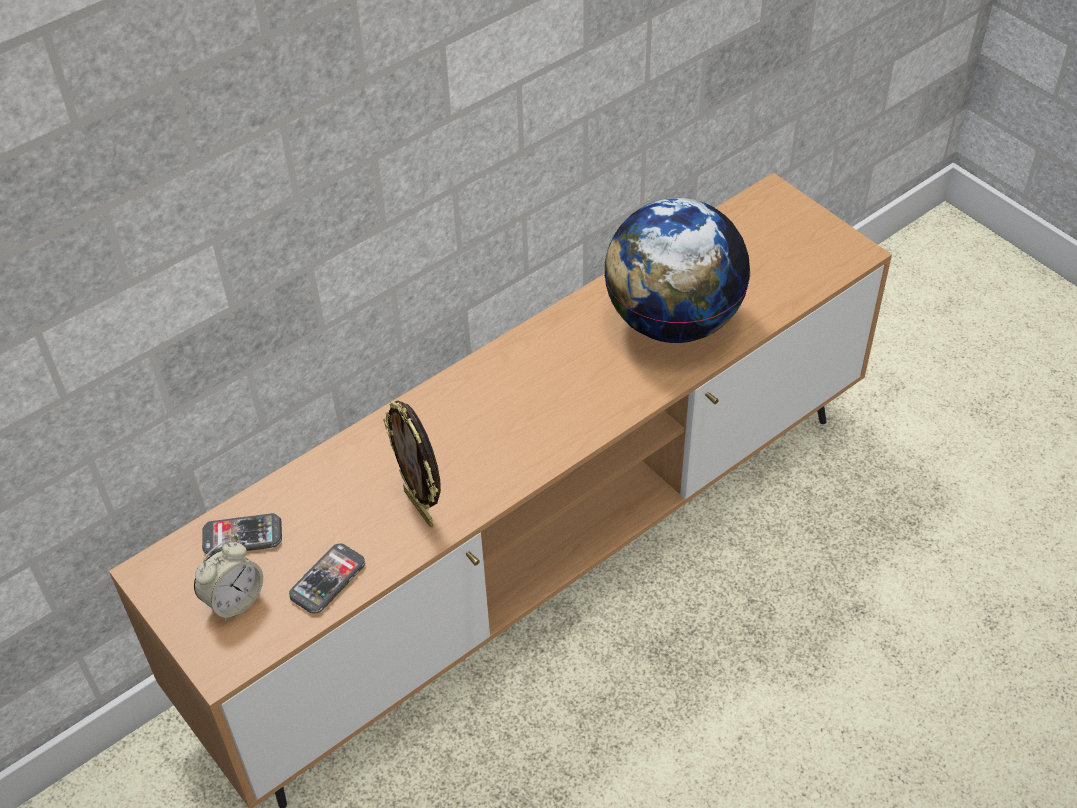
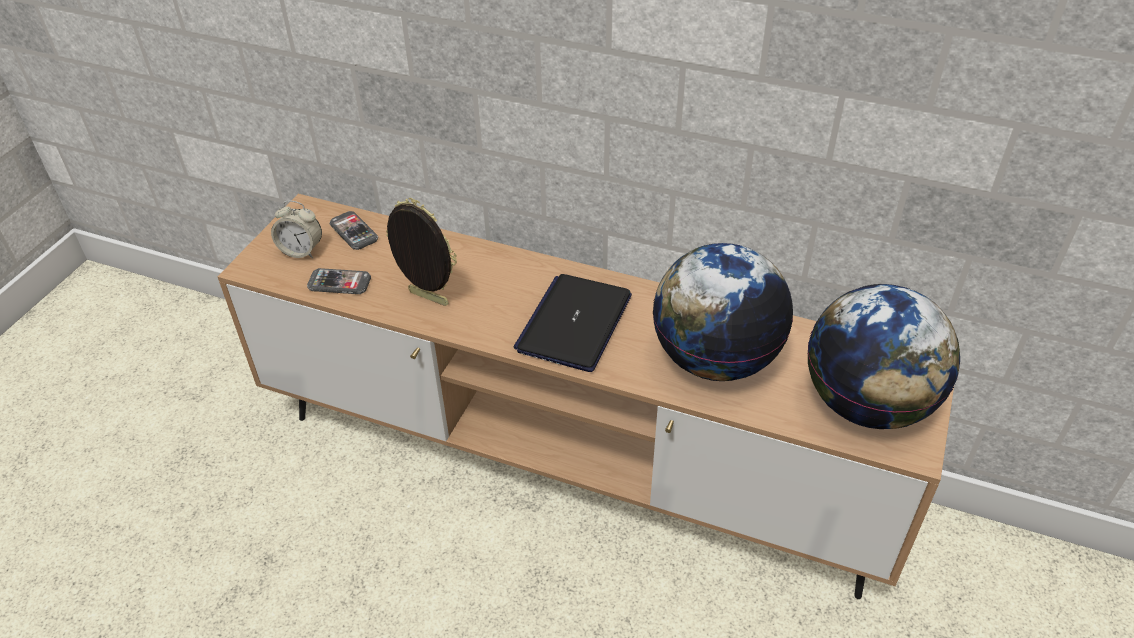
camera: 60 degrees right, 5 degrees down
picture frame [383,400,441,527] -> picture frame turned 90 degrees clockwise [386,198,457,306]
none -> laptop [513,274,632,372]
none -> globe [808,284,960,429]

